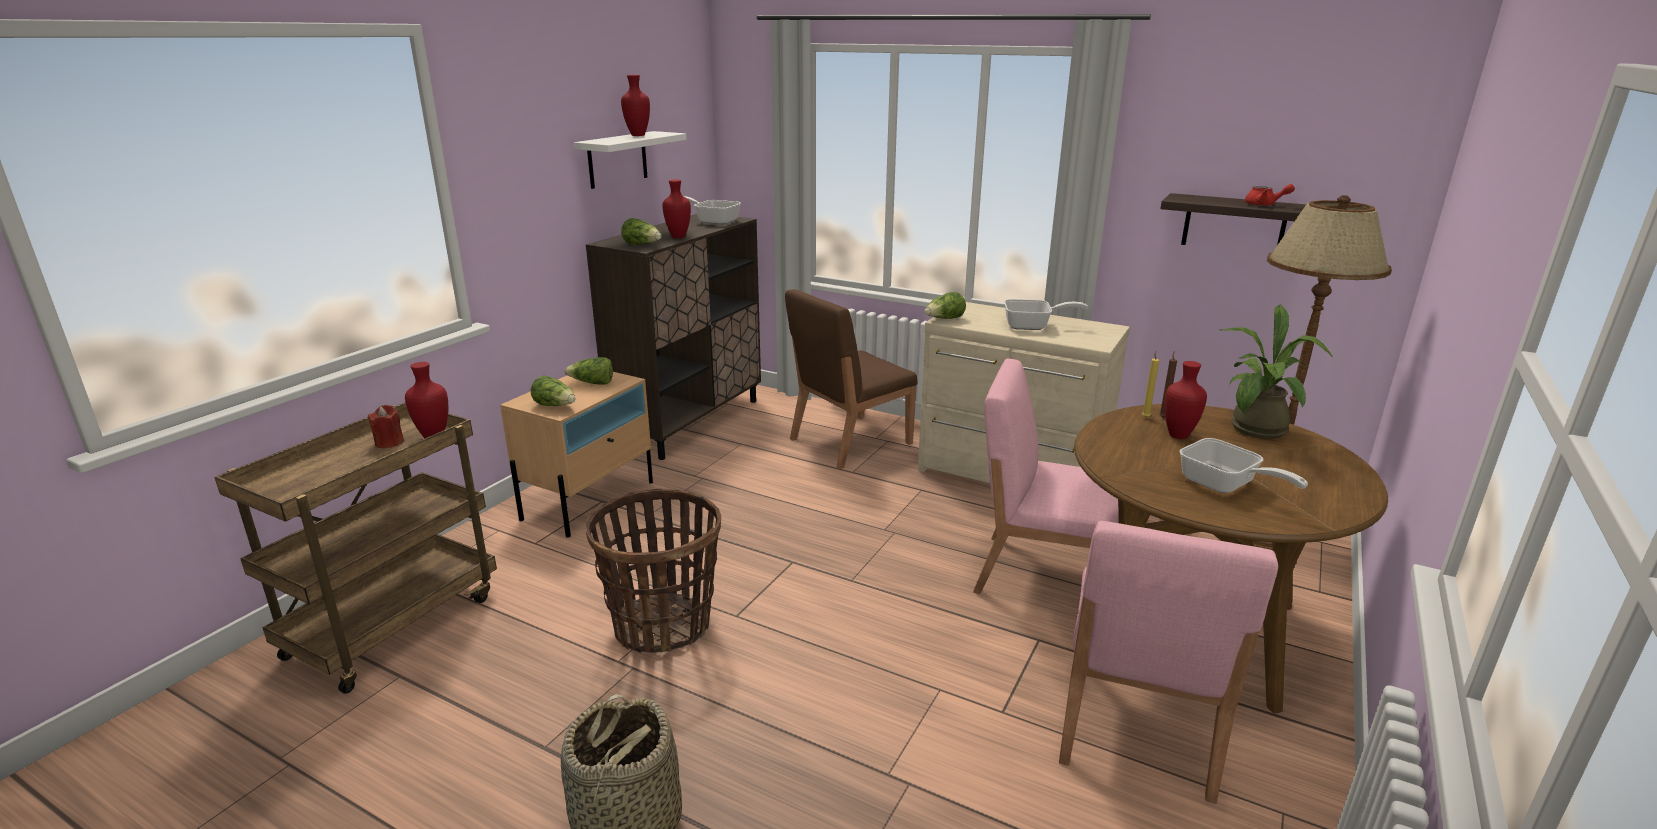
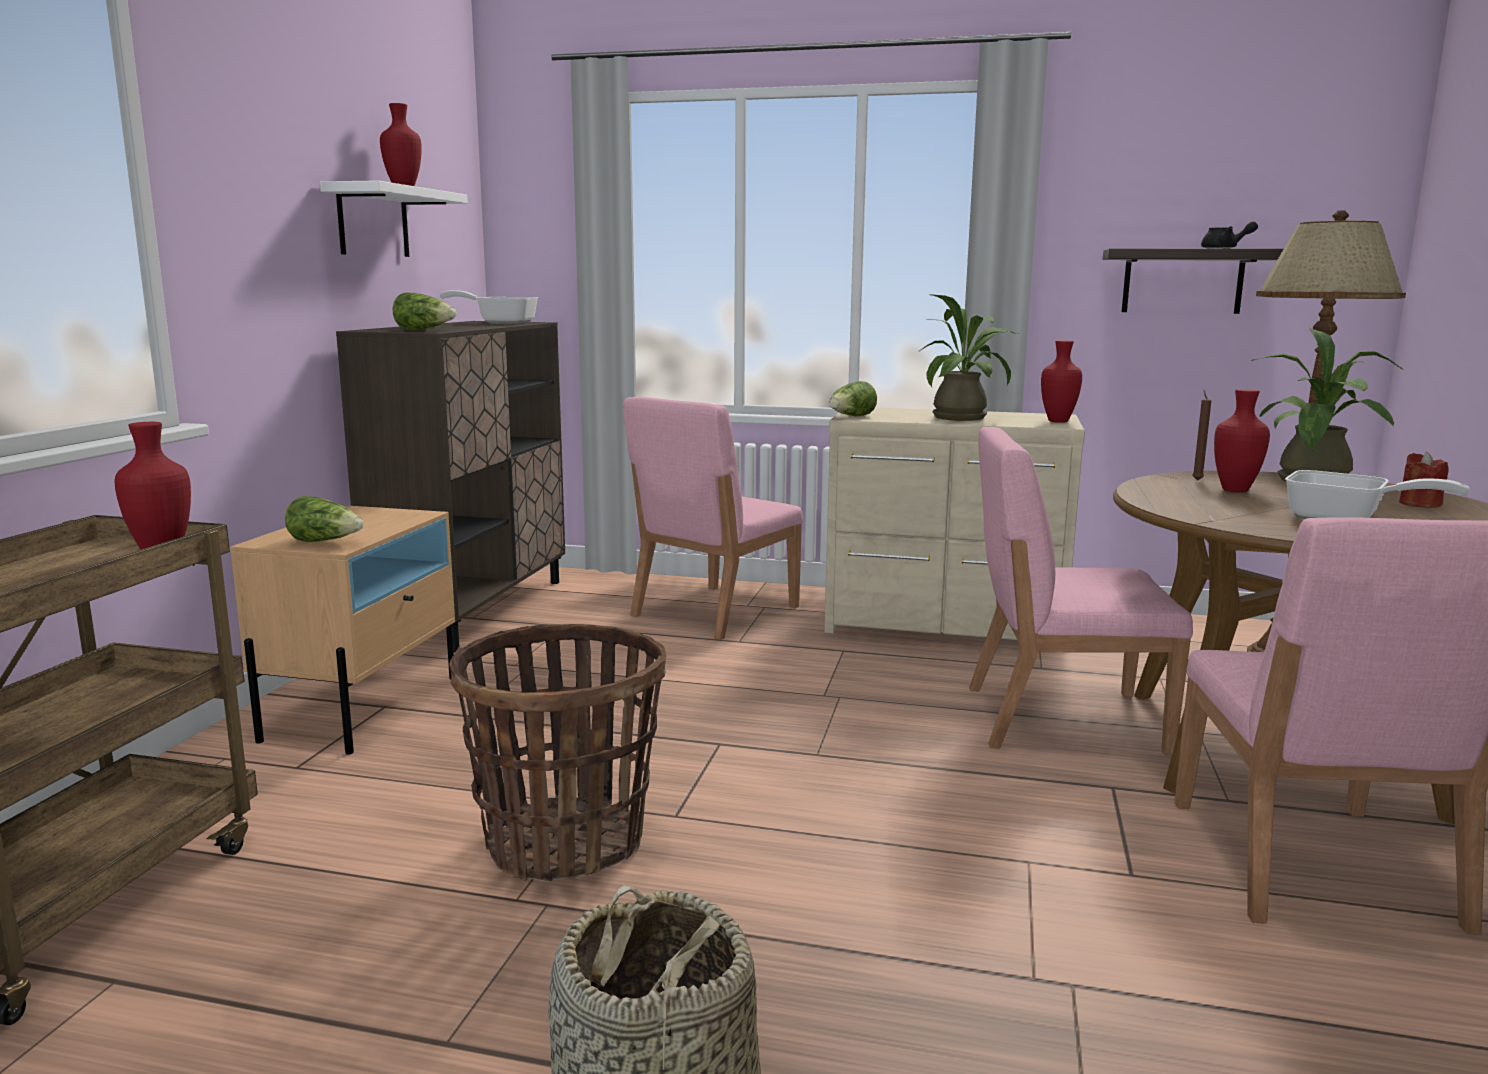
camera: 15 degrees left, 10 degrees down
red candle [368,405,404,448] -> red candle moved to [1399,452,1449,508]
lettuce [564,357,613,385] -> none
red vase [662,179,691,239] -> red vase moved to [1041,340,1082,423]
brown chair [785,289,918,469] -> pink chair [623,397,803,640]
frying pan [1004,299,1088,330] -> potted plant [920,294,1018,421]
yellow candle [1142,351,1159,418] -> none
red teapot [1245,184,1295,206] -> black teapot [1201,221,1258,249]

